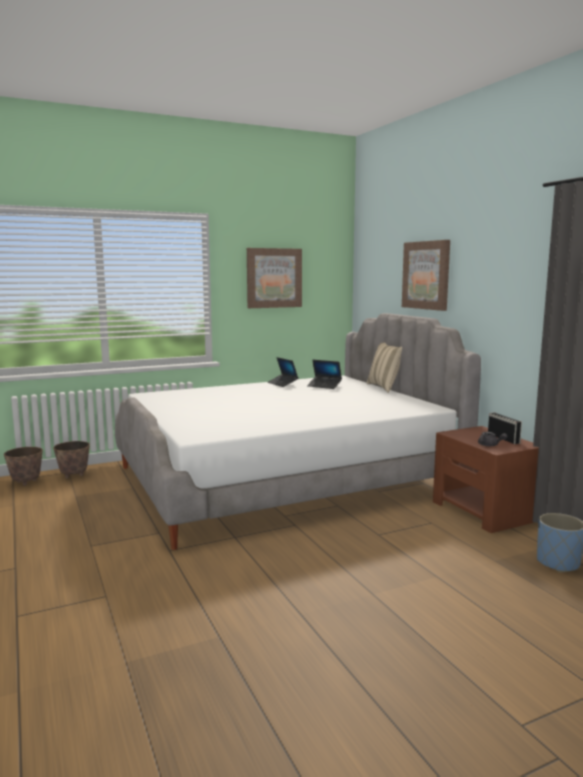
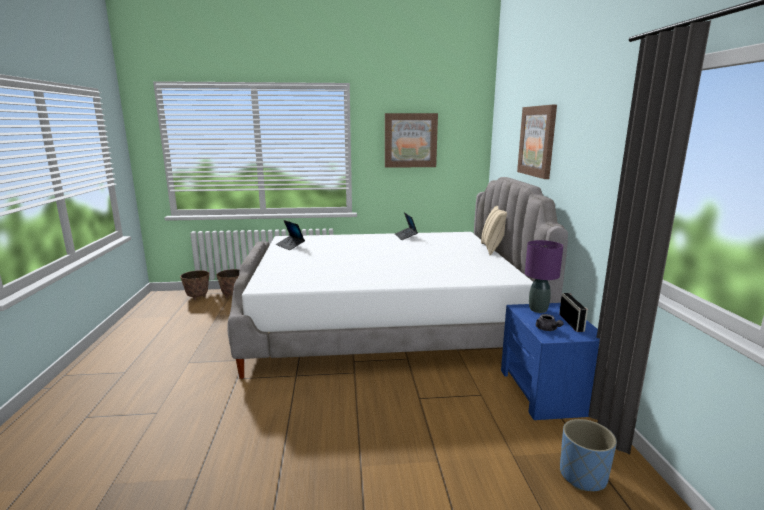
camera: 20 degrees right, 5 degrees up
laptop [307,360,342,389] -> laptop moved to [276,220,305,250]
brown nightstand [433,426,539,533] -> blue nightstand [501,303,600,420]
none -> purple table lamp [525,240,563,313]

